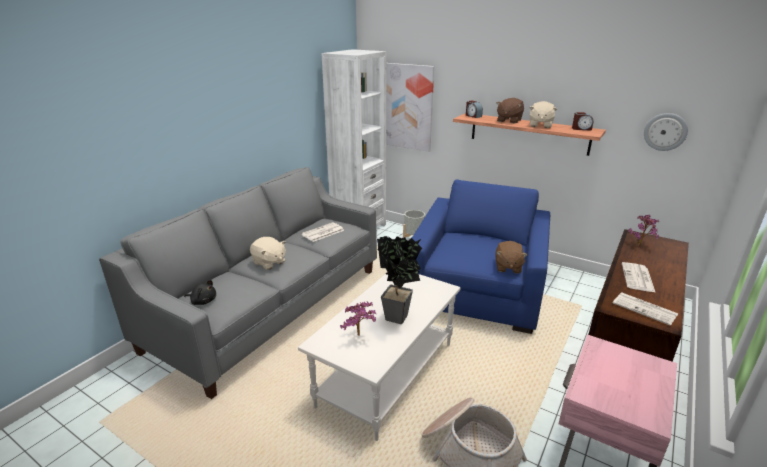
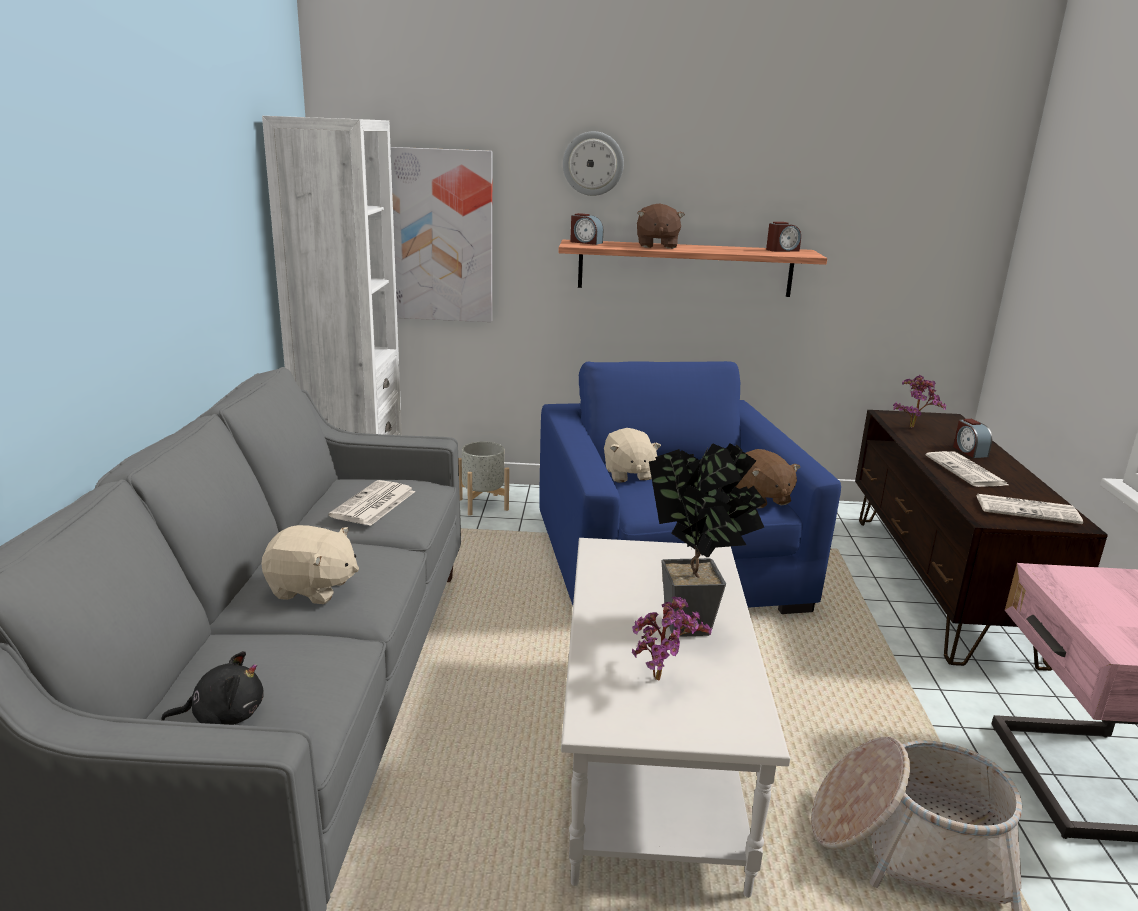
camera: 30 degrees left, 5 degrees down
beige plush toy [529,101,557,128] -> beige plush toy moved to [604,428,661,483]
wall clock [644,113,688,151] -> wall clock moved to [563,131,624,196]
none -> alarm clock [953,419,992,458]

